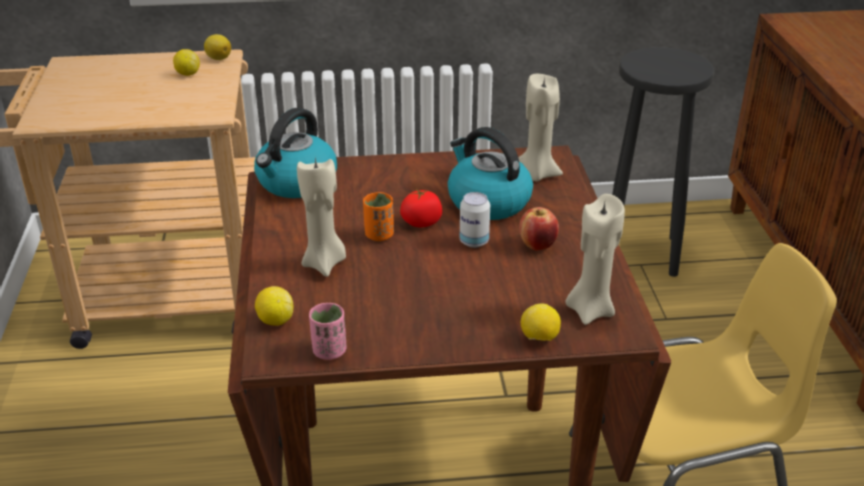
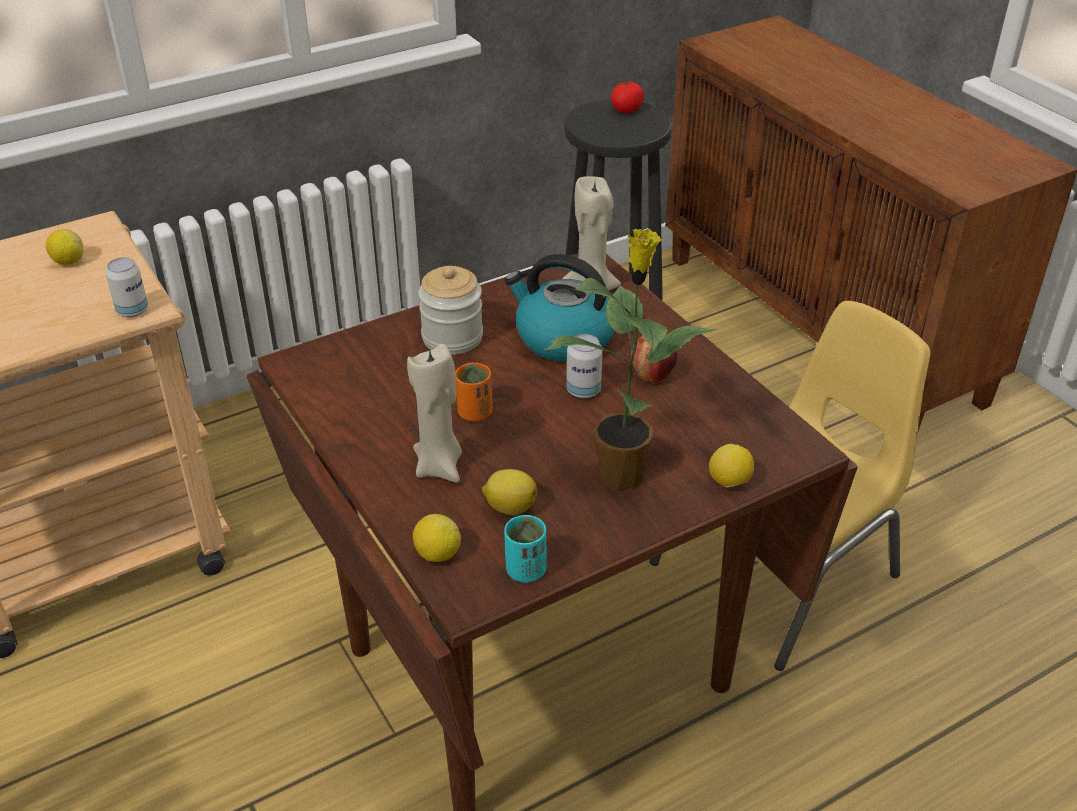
camera: 25 degrees left, 5 degrees up
lemon [204,34,231,60] -> lemon moved to [482,469,537,515]
kettle [254,108,337,198] -> none
pink cup [309,303,347,360] -> turquoise cup [504,515,547,583]
tomato [400,188,442,227] -> tomato moved to [611,81,644,113]
beige candle [565,194,625,325] -> none
none -> can [106,257,148,317]
none -> jar [418,266,483,355]
none -> potted plant [545,229,717,491]

